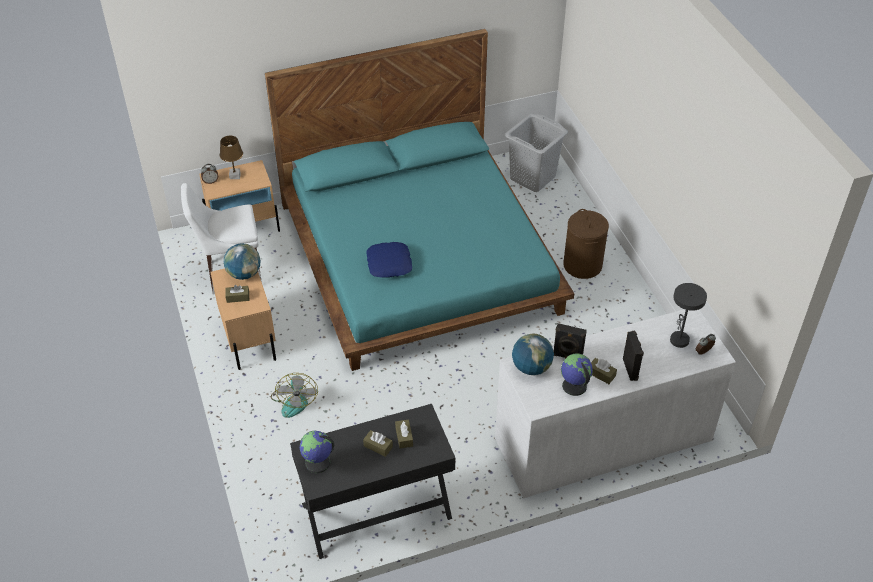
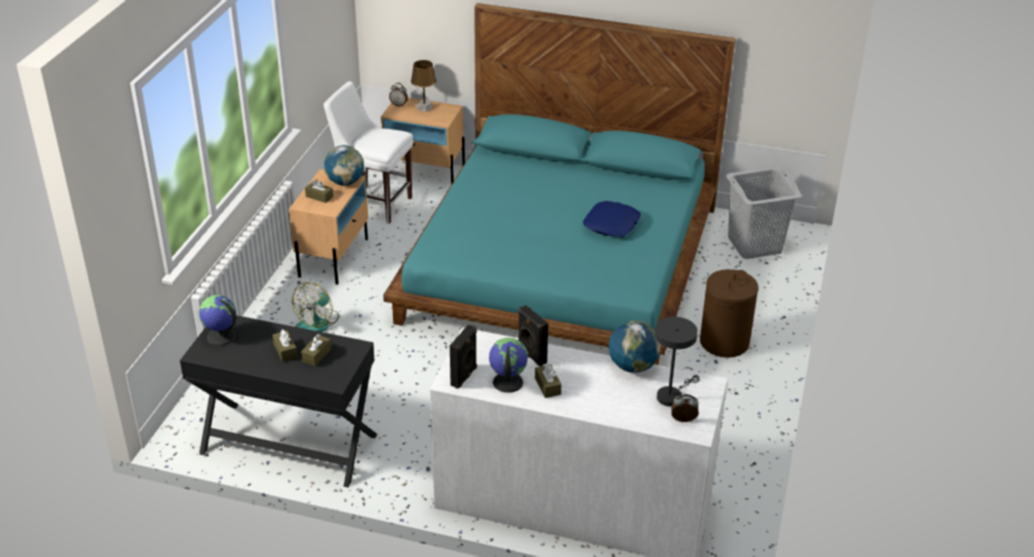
camera: 35 degrees right, 10 degrees down
blue pillow [366,242,412,278] -> blue pillow moved to [583,201,641,237]
globe [512,334,554,375] -> globe moved to [608,321,661,373]
black speaker [623,331,644,381] -> black speaker moved to [450,325,477,389]

